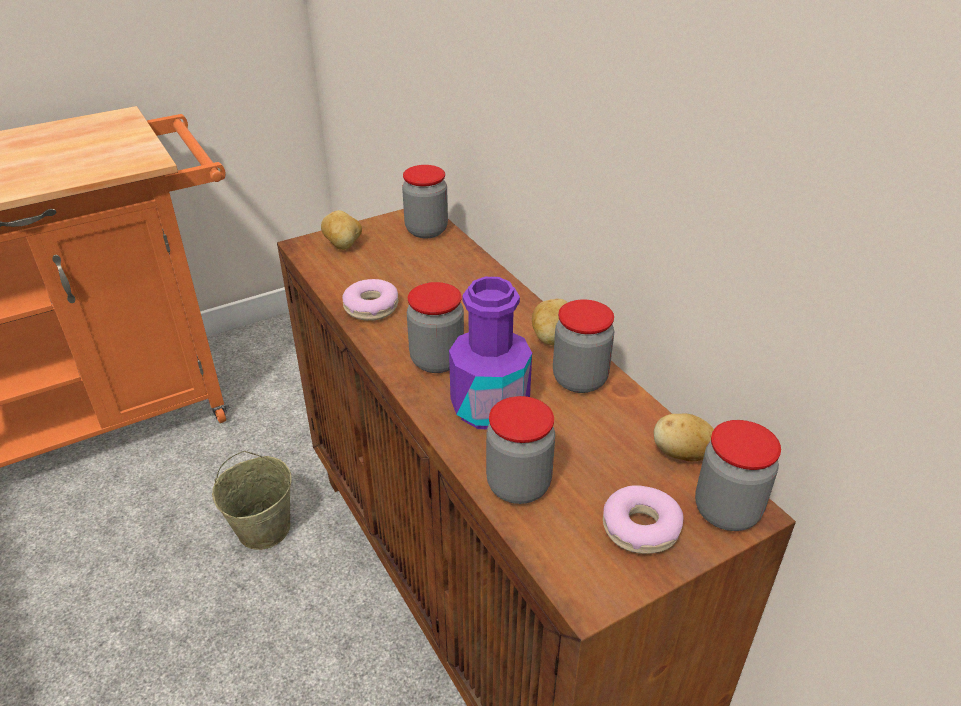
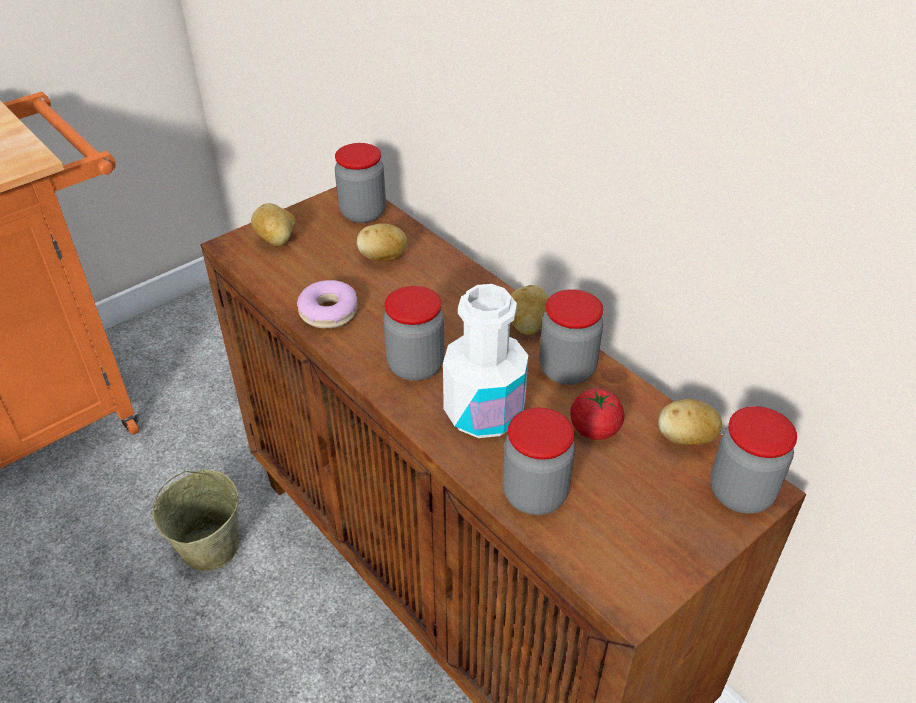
camera: 10 degrees left, 5 degrees up
purple bottle [449,277,532,429] -> white bottle [443,284,529,438]
donut [603,485,684,554] -> none
none -> potato [357,223,407,261]
none -> tomato [570,389,624,440]

